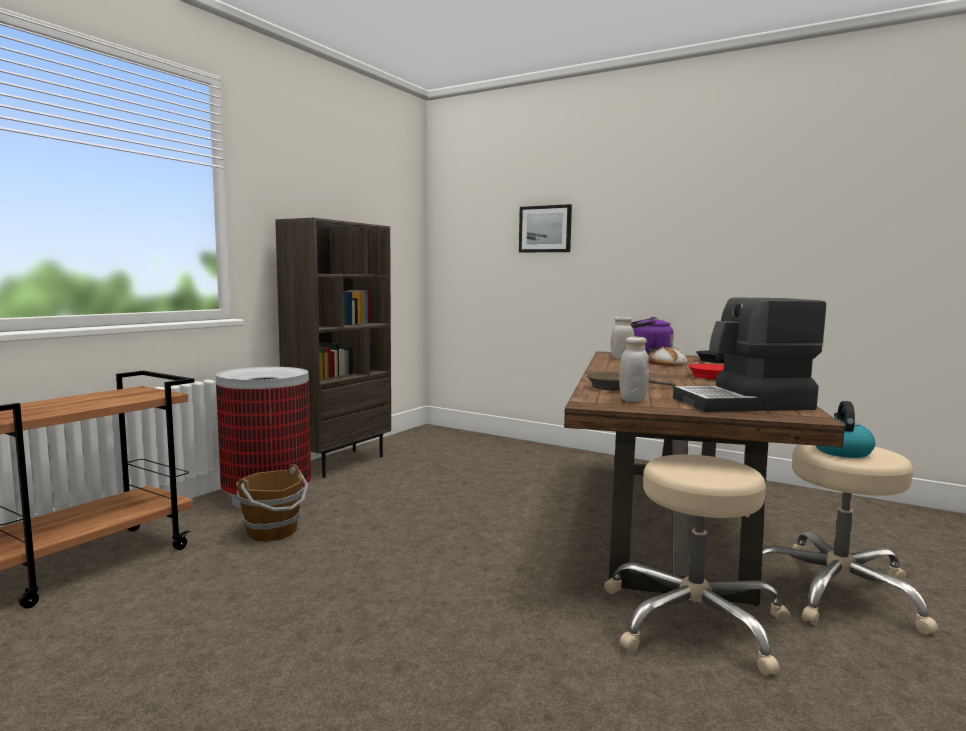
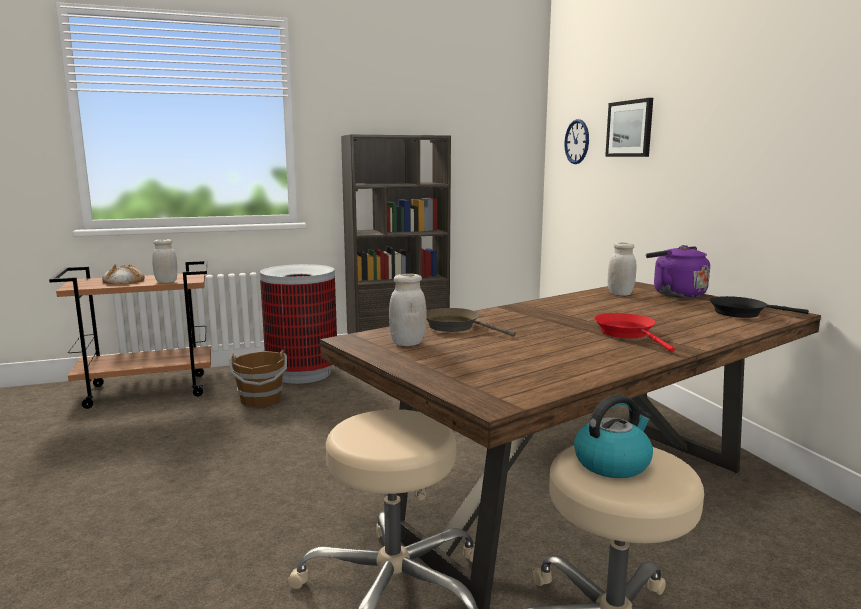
camera: 40 degrees right, 5 degrees up
bread [648,346,688,366] -> bread moved to [102,264,145,284]
coffee machine [673,297,826,412] -> none
none -> white jar [152,239,177,283]
none -> wall clock [564,119,589,164]

